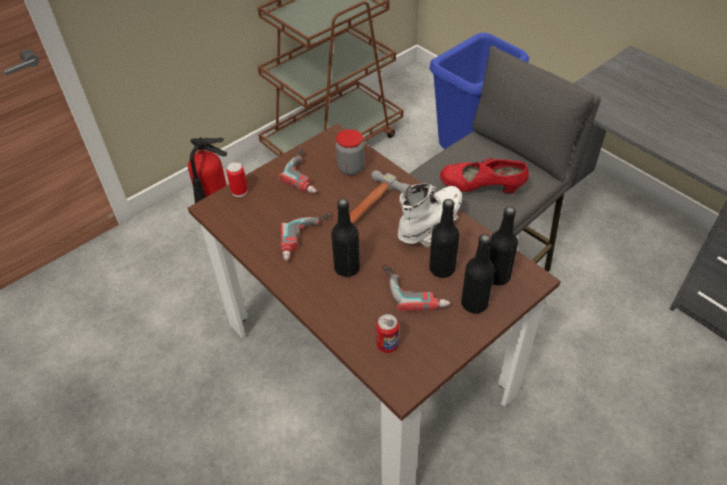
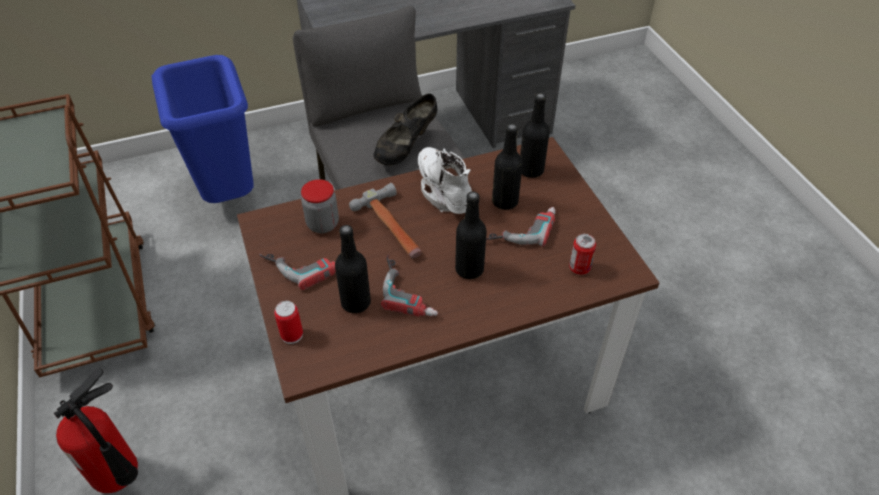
camera: 70 degrees left, 0 degrees up
red shoe [440,158,529,194] -> black shoe [374,94,437,166]
black bottle [461,234,495,313] -> black bottle moved to [335,225,371,313]

